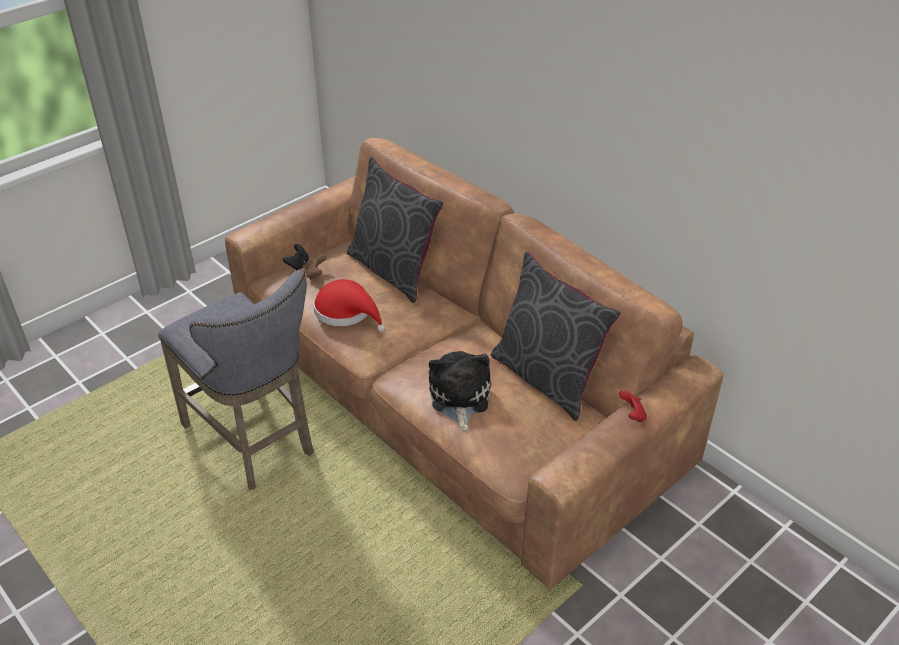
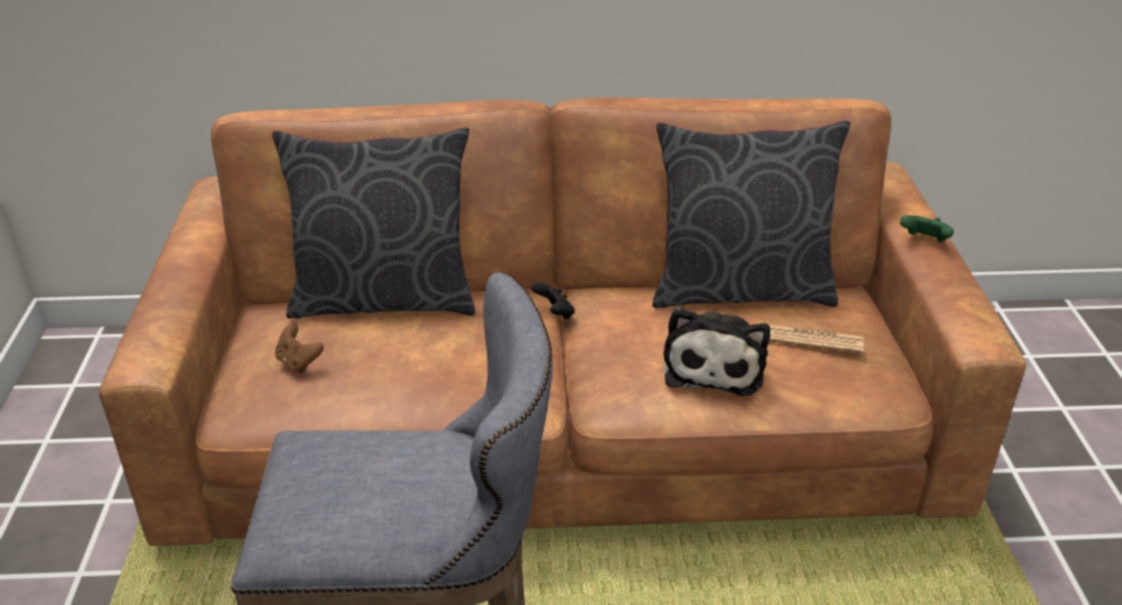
camera: 50 degrees left, 5 degrees down
black game controller [282,244,309,270] -> black game controller moved to [532,282,575,319]
red hat [313,279,386,332] -> none
plush toy [429,351,491,431] -> plush toy turned 120 degrees counterclockwise [663,307,770,396]
red game controller [619,390,647,422] -> green game controller [900,215,954,242]
none -> newspaper [769,325,864,353]

